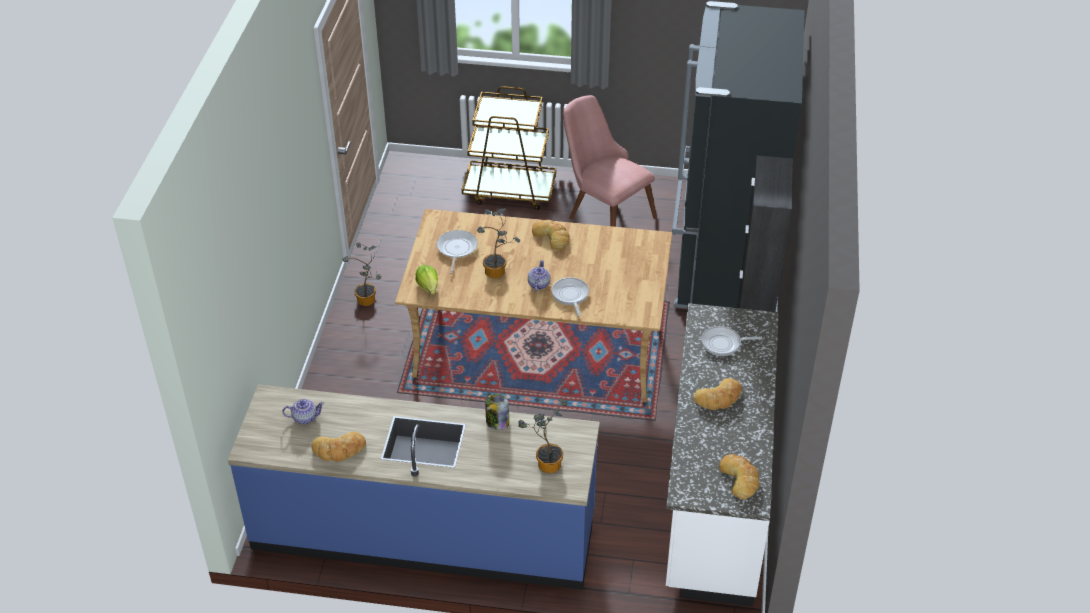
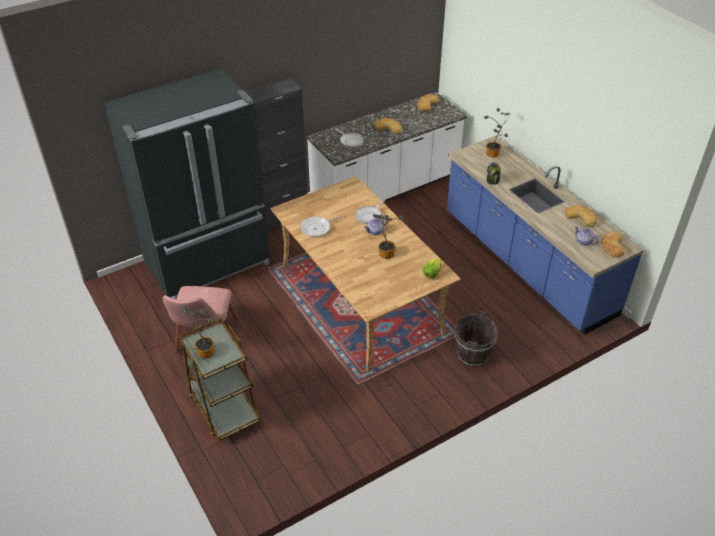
camera: 130 degrees left, 0 degrees up
potted plant [342,243,382,306] -> potted plant moved to [182,307,215,358]
frying pan [437,230,478,274] -> frying pan moved to [300,215,342,237]
bread [532,220,570,250] -> bread moved to [601,232,625,258]
none -> brown bucket [455,311,498,367]

